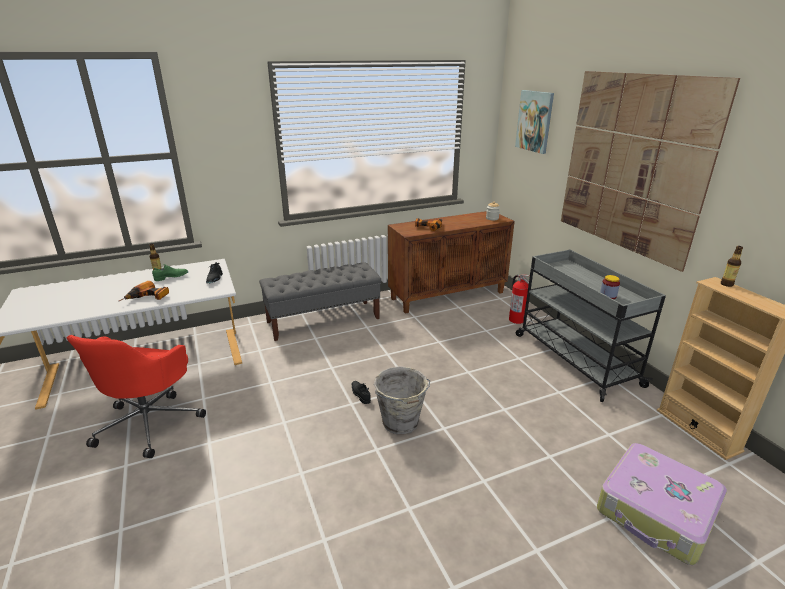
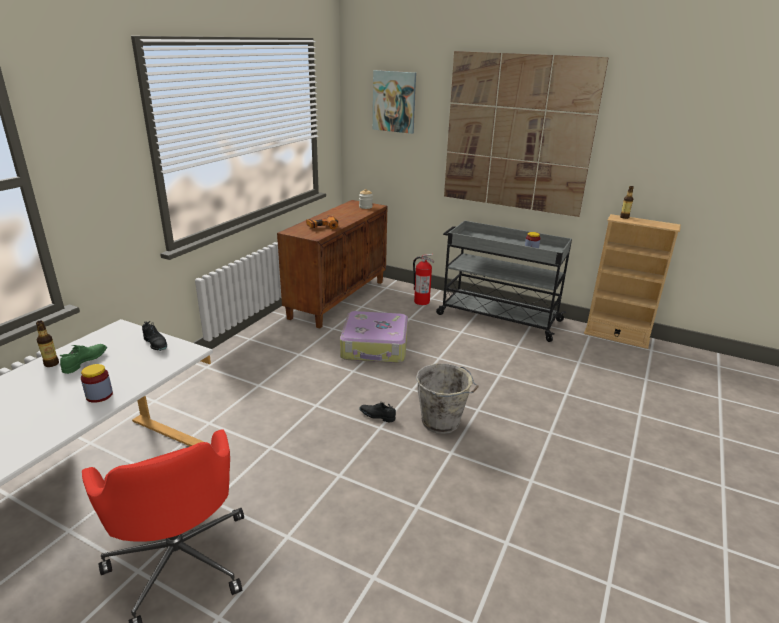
camera: 40 degrees left, 0 degrees up
power drill [119,281,169,301] -> jar [81,364,113,403]
grey bench [259,262,381,341] -> none
suitcase [597,443,727,565] -> suitcase moved to [340,311,408,363]

